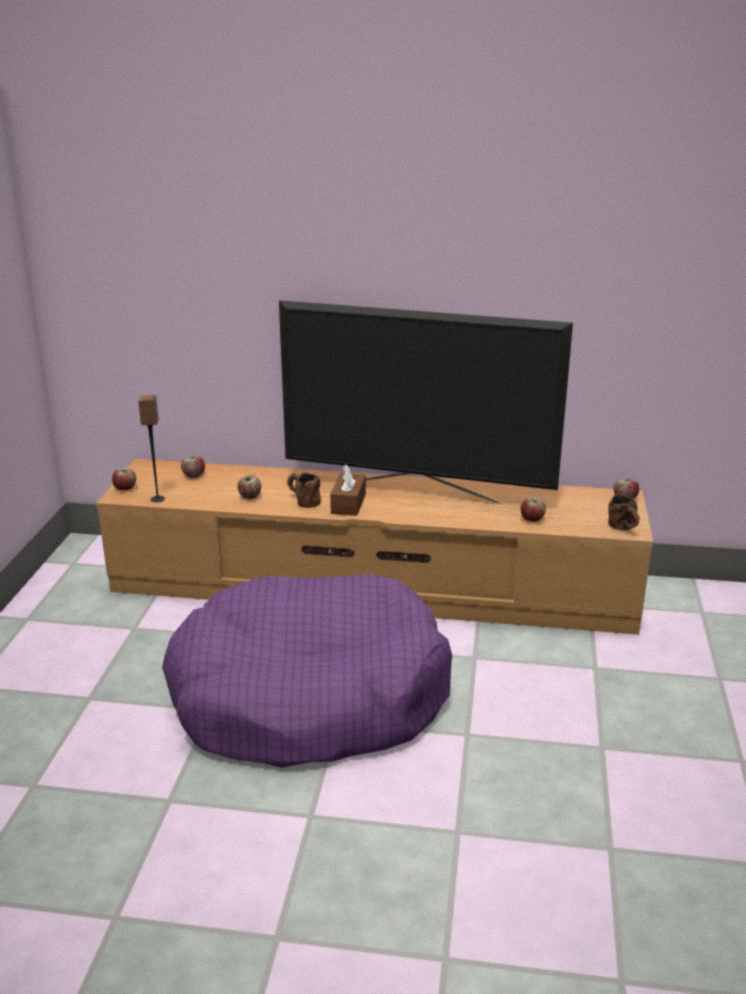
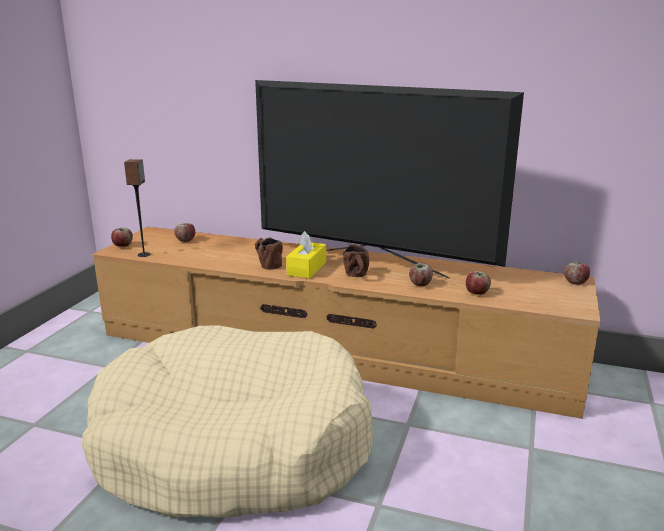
camera: 10 degrees right, 5 degrees down
purple dog bed [162,574,452,768] -> beige dog bed [82,326,373,518]
apple [237,475,261,499] -> apple moved to [409,263,433,286]
brown tissue box [330,464,366,516] -> yellow tissue box [286,231,326,279]
brown mug [608,494,640,530] -> brown mug moved to [343,245,369,277]

